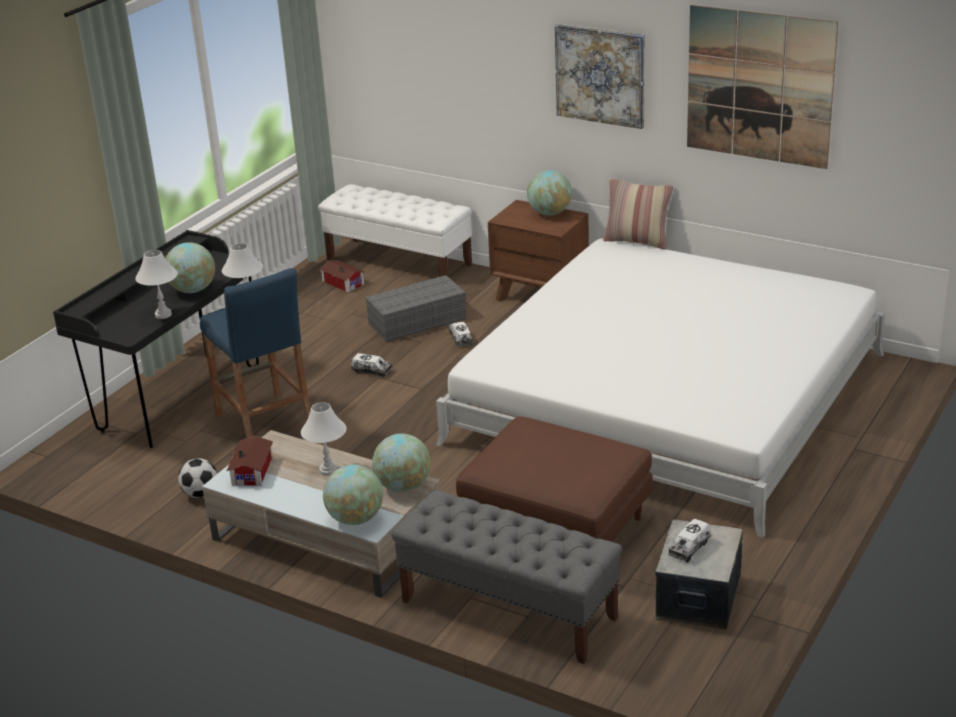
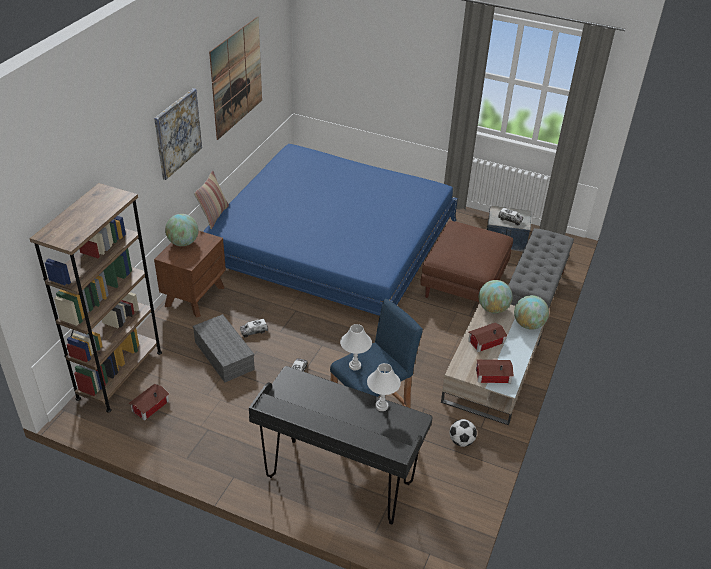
camera: 100 degrees left, 10 degrees up
globe [165,242,215,293] -> none
white table lamp [301,402,347,476] -> toy house [468,322,508,352]
white bench [318,184,472,277] -> brown bookcase [29,183,162,413]
white bed [436,239,885,538] -> blue bed [203,144,458,316]

